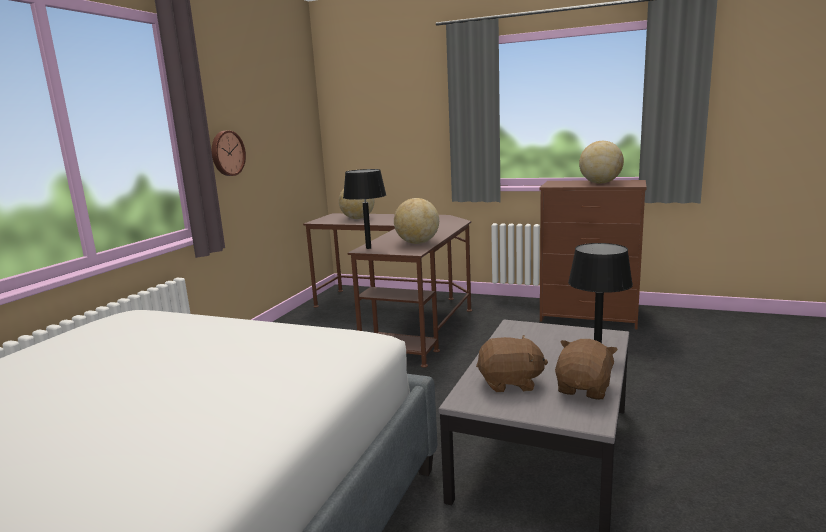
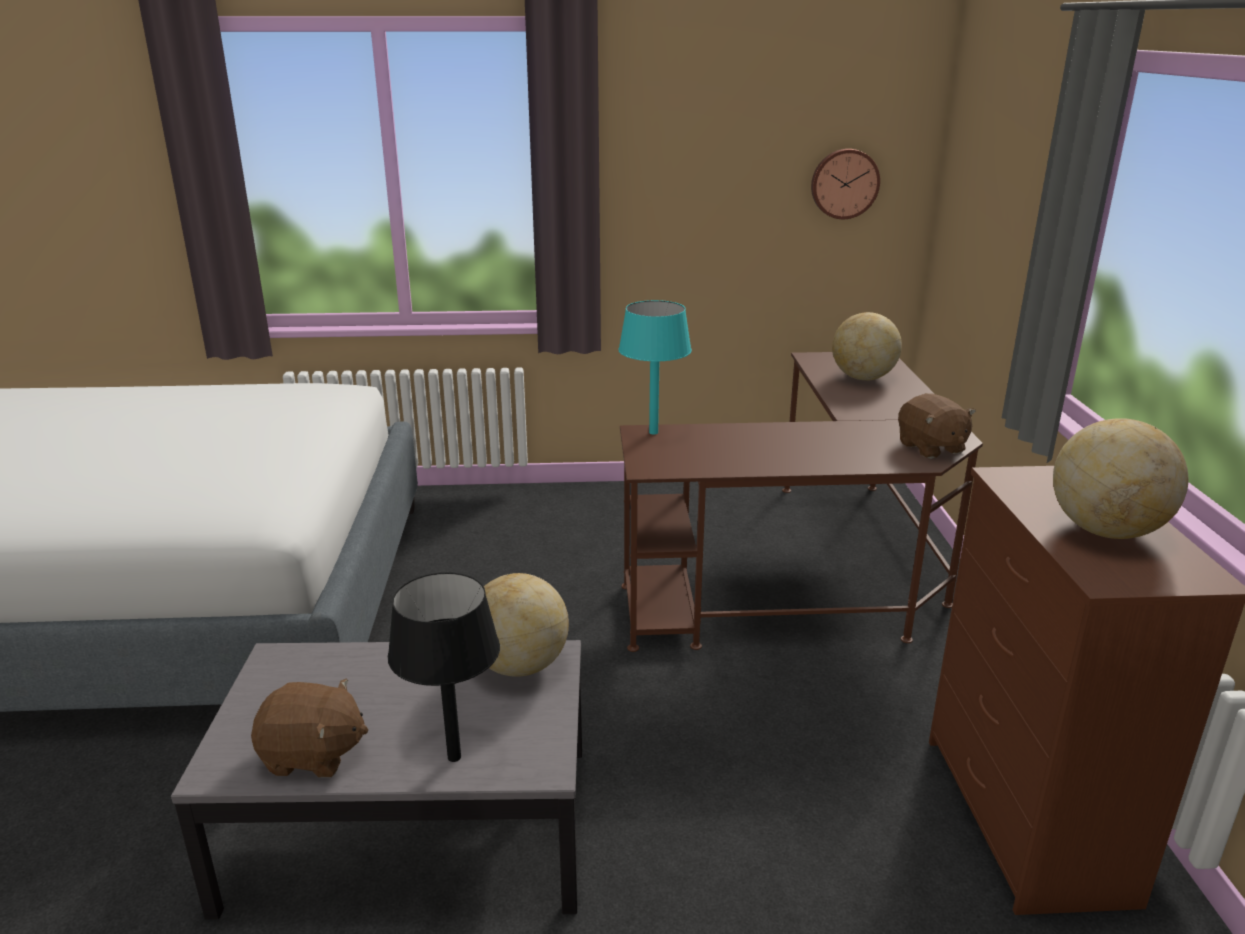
camera: 65 degrees right, 10 degrees up
wall clock [212,131,246,176] -> wall clock moved to [811,149,880,219]
black table lamp [343,169,386,249] -> turquoise table lamp [618,300,692,435]
globe [394,198,439,244] -> globe moved to [484,573,569,677]
brown plush toy [476,335,548,392] -> brown plush toy moved to [898,393,976,459]

